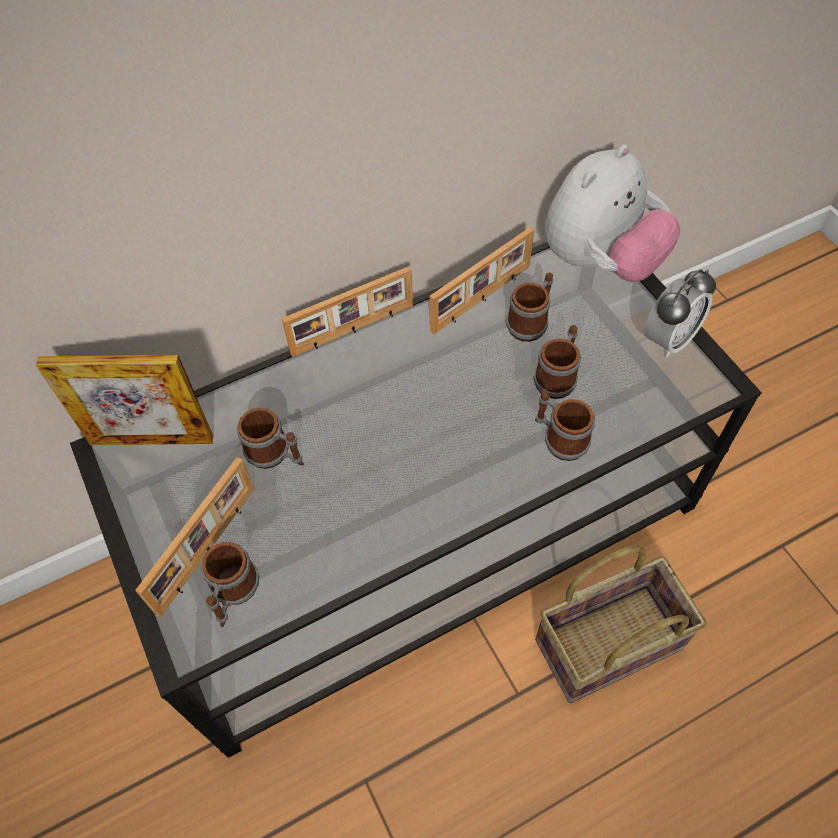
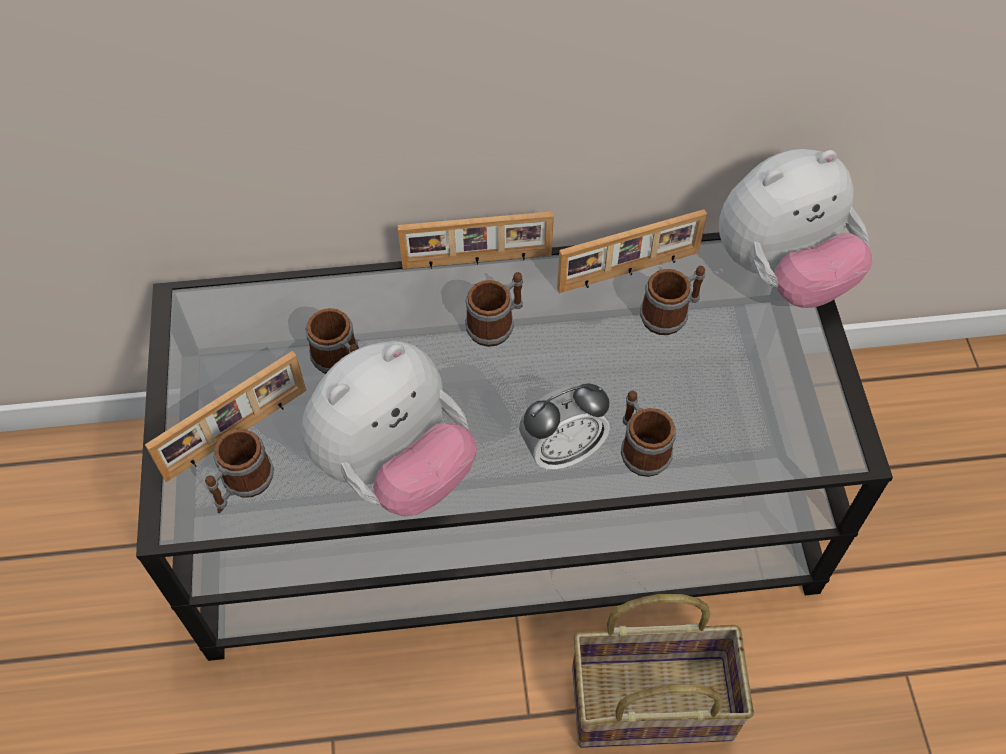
camera: 20 degrees right, 0 degrees up
picture frame [36,355,213,445] -> none
mug [533,325,581,399] -> mug moved to [465,272,523,347]
alarm clock [644,269,716,358] -> alarm clock moved to [519,383,610,471]
none -> plush toy [302,341,477,517]

